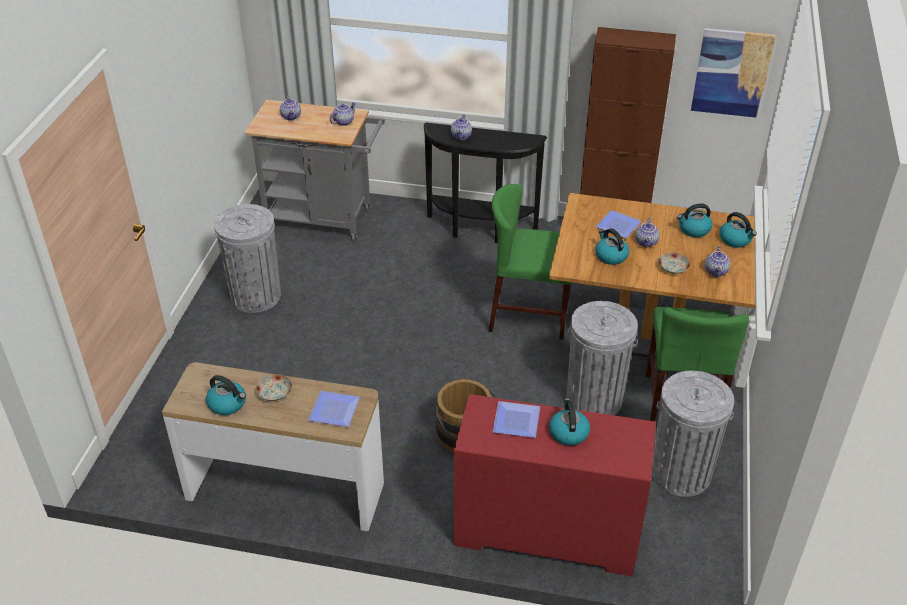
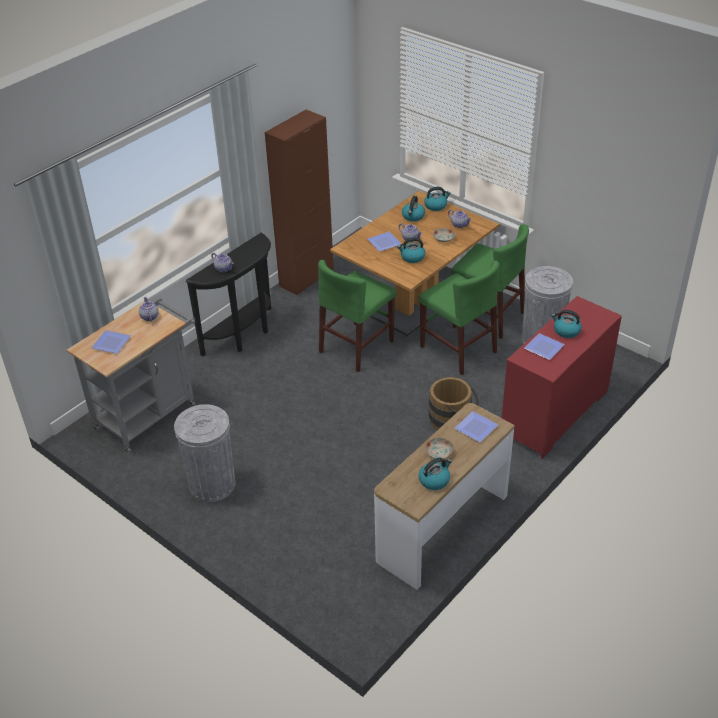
camera: 60 degrees left, 0 degrees up
teapot [280,96,301,120] -> plate [91,330,131,354]
grey trash can [567,301,638,415] -> green chair [419,261,500,375]
picture [691,28,776,118] -> none

